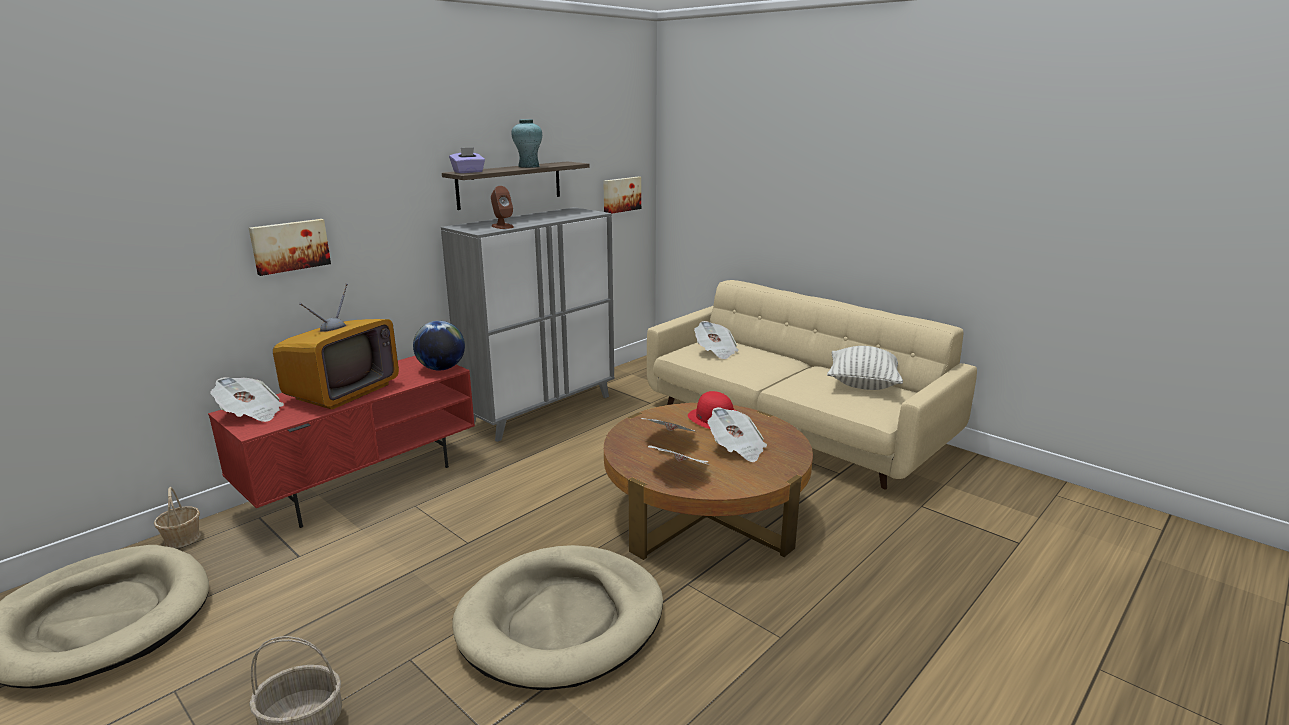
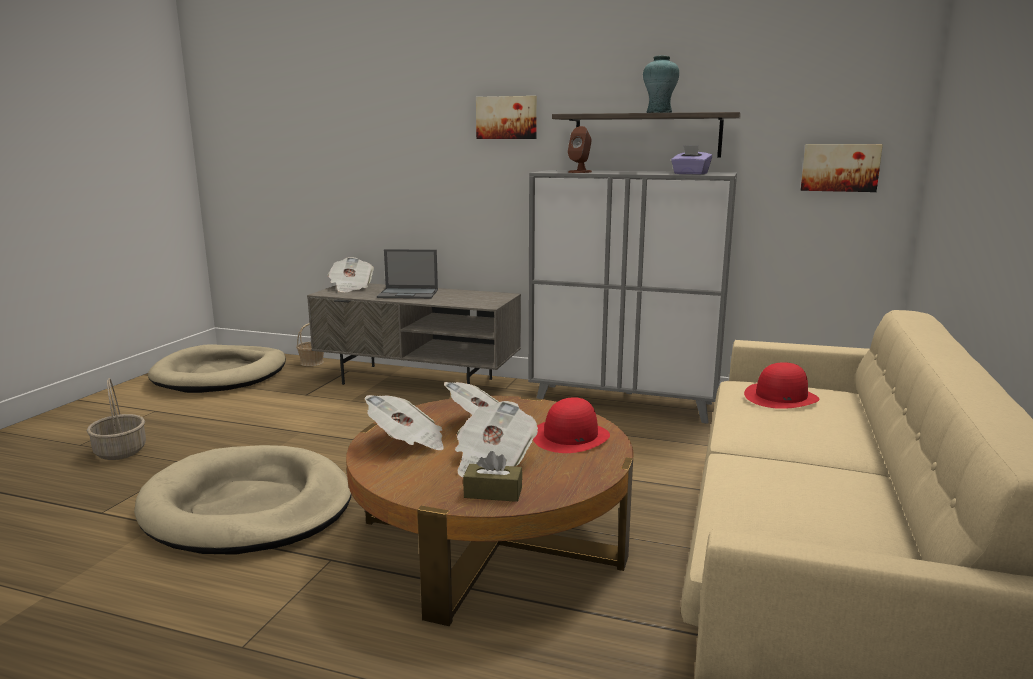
camera: 65 degrees right, 5 degrees down
red tv stand [208,356,475,528] -> grey tv stand [307,283,521,385]
picture [249,219,331,276] -> picture moved to [476,96,537,139]
television [273,283,399,409] -> laptop [377,249,438,299]
globe [413,321,465,371] -> none
purple tissue box [449,147,485,173] -> purple tissue box moved to [671,145,712,175]
newspaper [694,321,739,359] -> red hat [744,362,820,409]
pillow [827,346,903,390] -> none
none -> brown tissue box [463,451,522,502]

